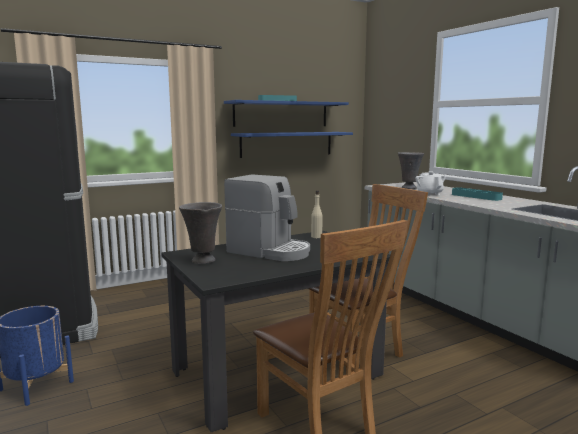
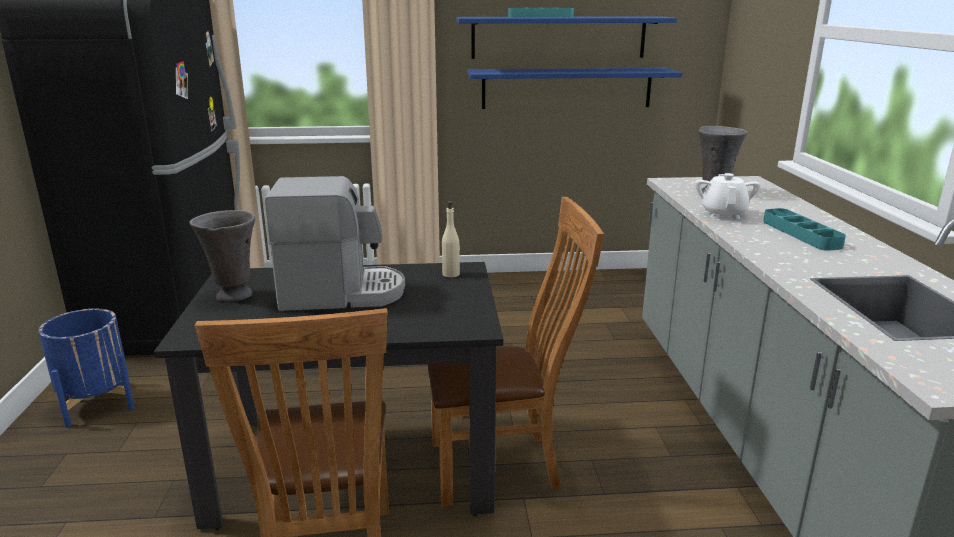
camera: 25 degrees right, 10 degrees up
coffee machine [224,174,310,261] -> coffee machine turned 60 degrees counterclockwise [265,176,405,311]

